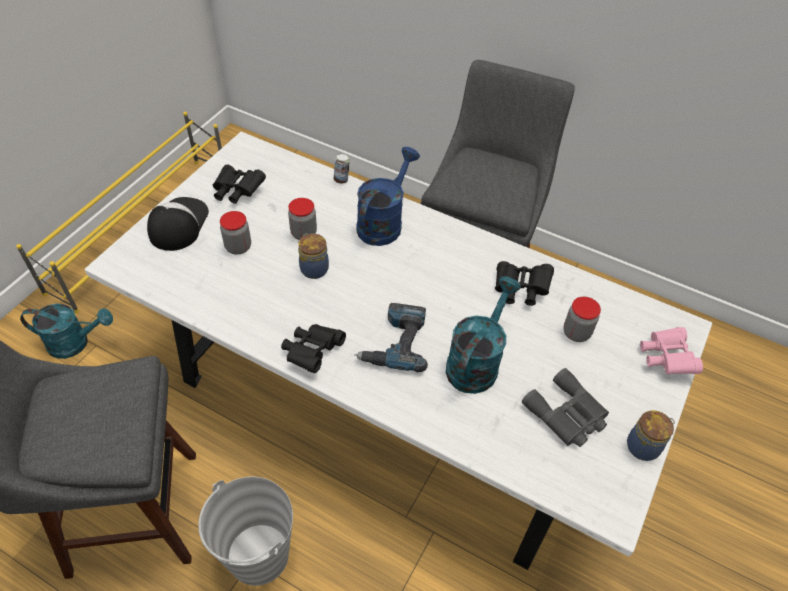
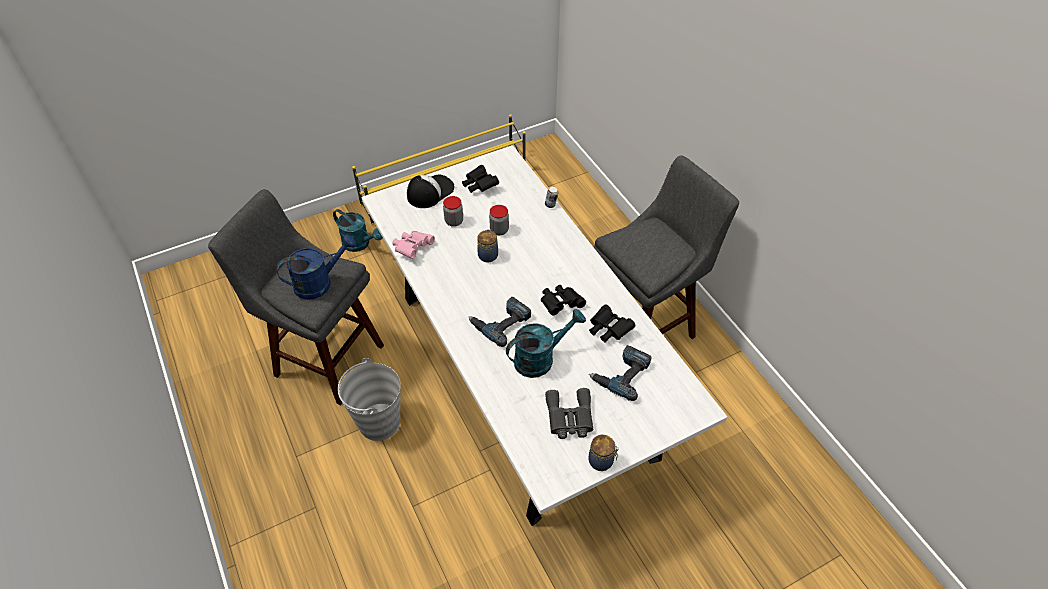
camera: 35 degrees right, 0 degrees up
black binoculars [281,324,346,373] -> black binoculars moved to [541,285,586,316]
blue watering can [356,147,420,246] -> blue watering can moved to [276,234,356,300]
jar [563,297,601,342] -> power drill [589,345,651,401]
pink binoculars [640,327,703,374] -> pink binoculars moved to [392,231,435,259]

